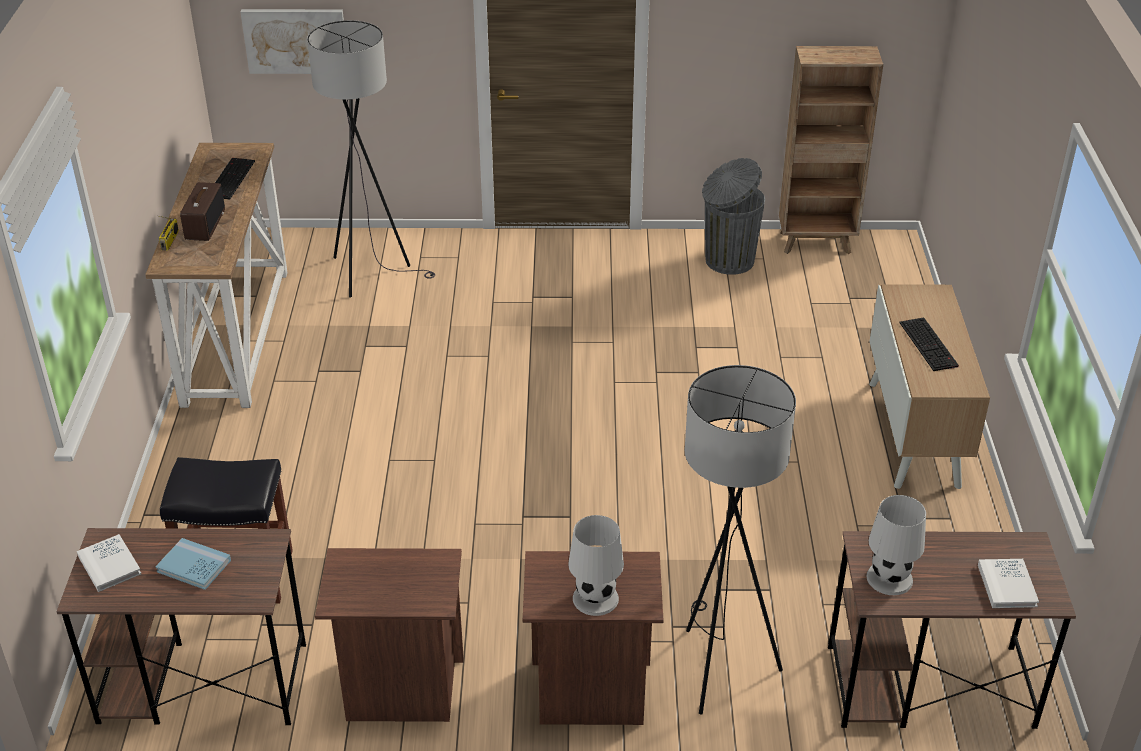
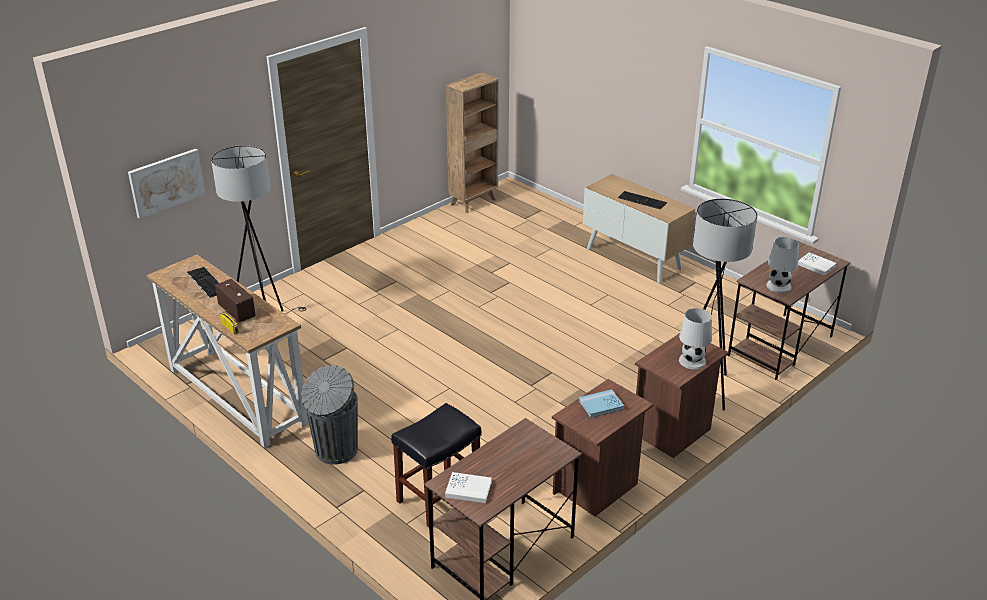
camera: 45 degrees left, 5 degrees down
blue book [155,538,231,590] -> blue book moved to [579,389,624,418]
grey trash can [702,158,765,275] -> grey trash can moved to [301,365,358,465]

